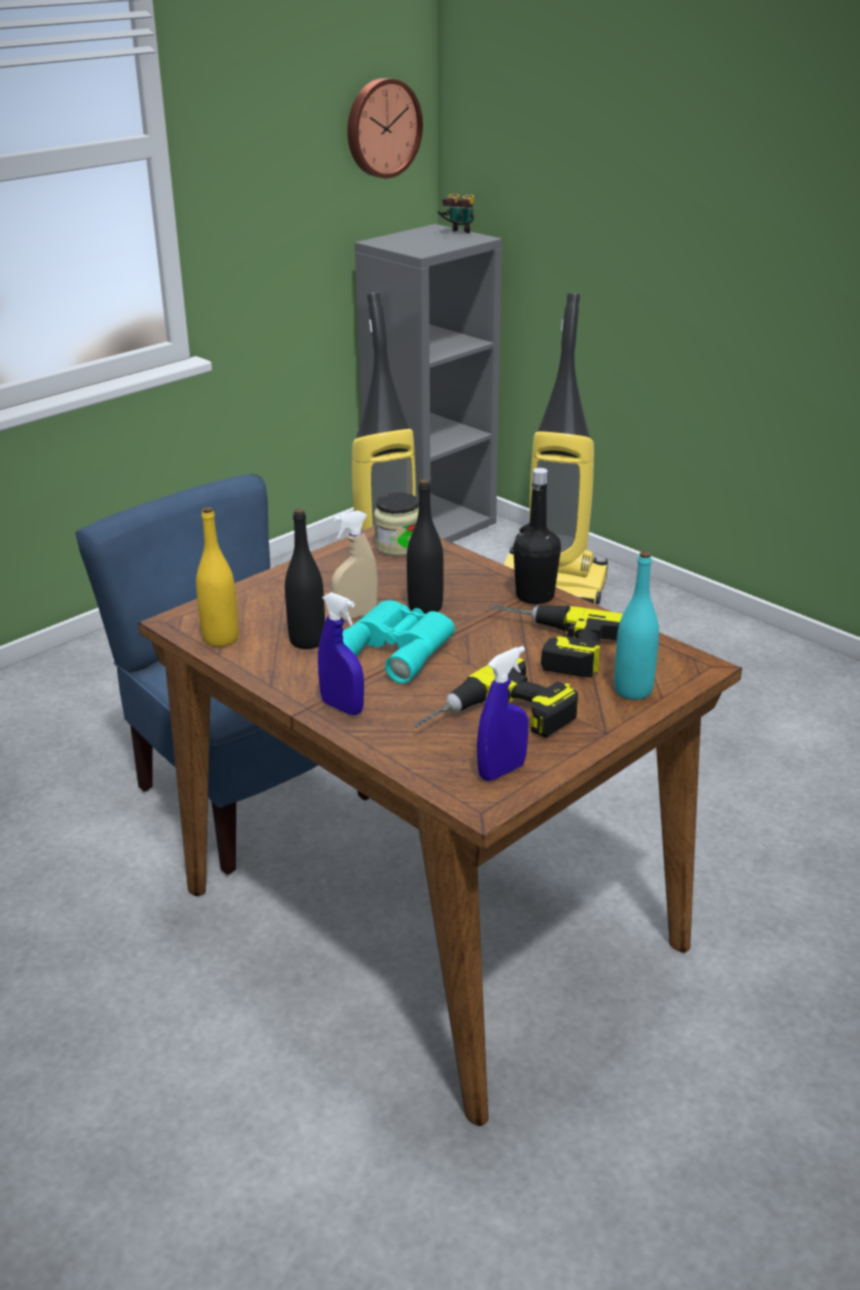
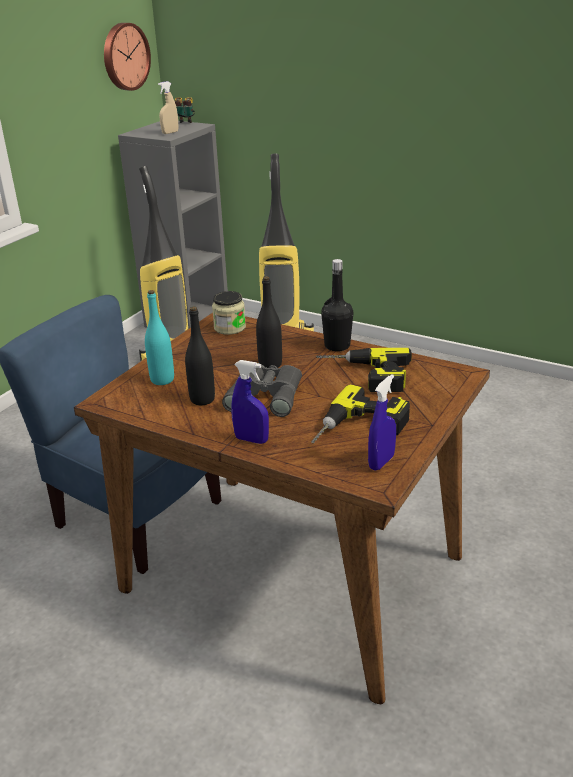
camera: 15 degrees left, 0 degrees up
yellow bottle [196,507,238,647] -> none
beige spray bottle [331,510,378,620] -> beige spray bottle moved to [158,81,178,134]
turquoise binoculars [342,600,455,684] -> grey binoculars [222,363,302,417]
turquoise bottle [614,551,659,700] -> turquoise bottle moved to [145,290,174,385]

